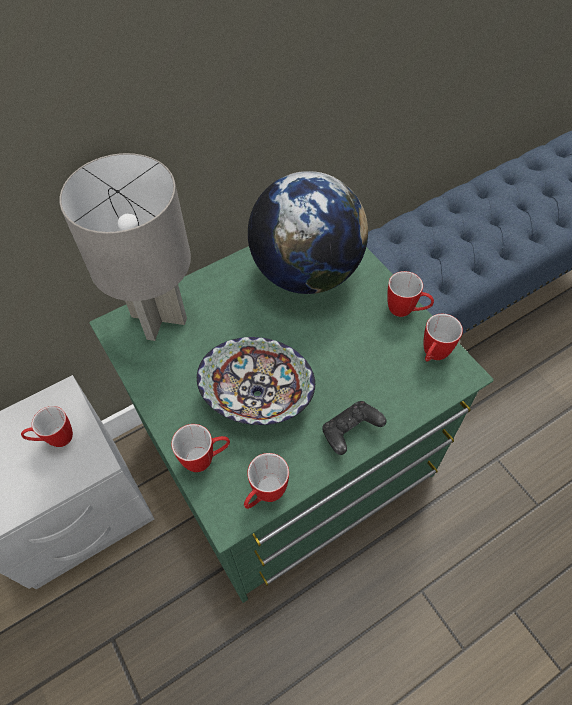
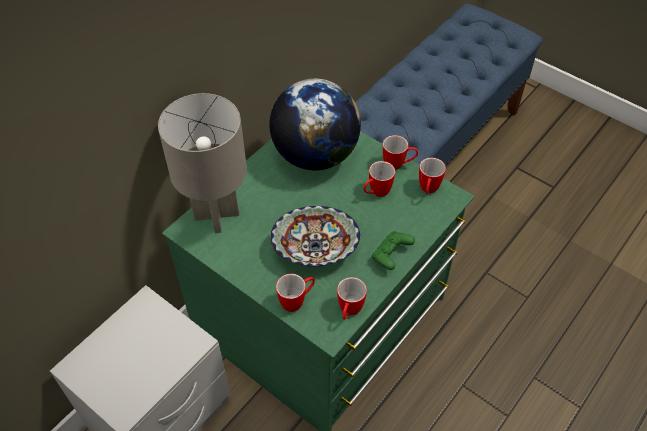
camera: 20 degrees left, 5 degrees down
mug [21,406,73,447] -> mug moved to [363,161,395,197]
black game controller [322,401,387,455] -> green game controller [372,231,415,270]

